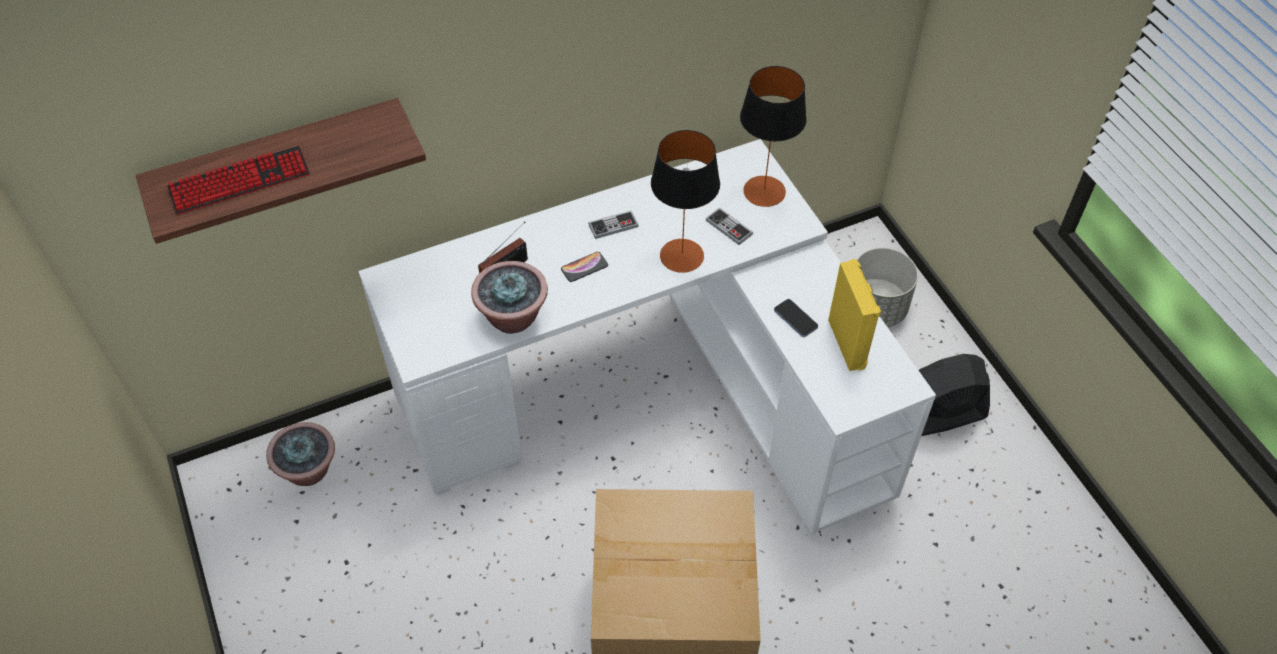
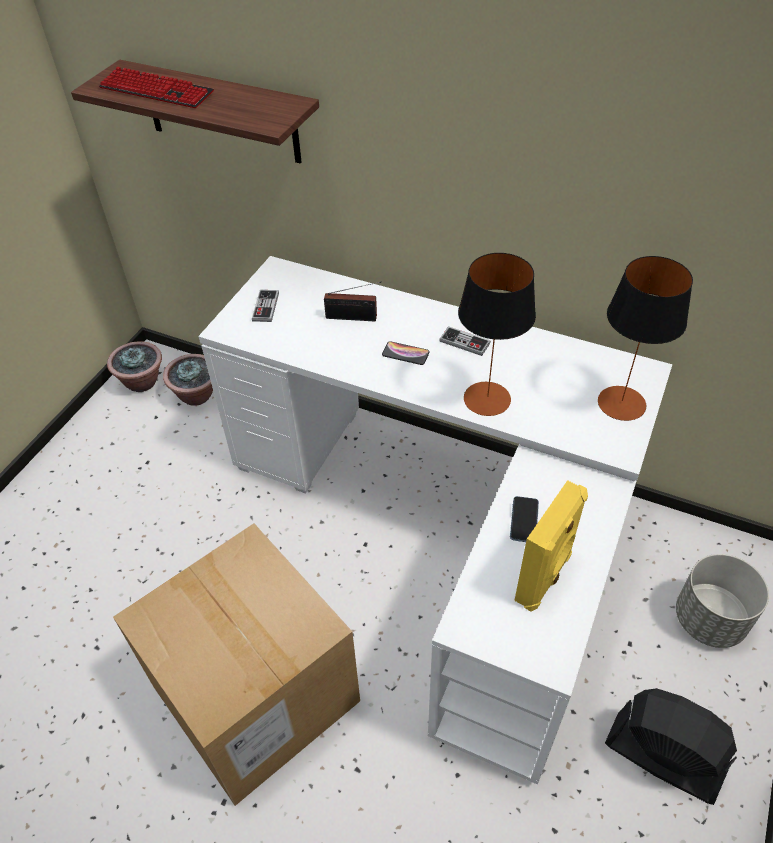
camera: 50 degrees right, 5 degrees down
potted plant [471,261,548,334] -> potted plant moved to [107,341,162,392]
game controller [706,208,753,245] -> game controller moved to [252,290,279,322]

